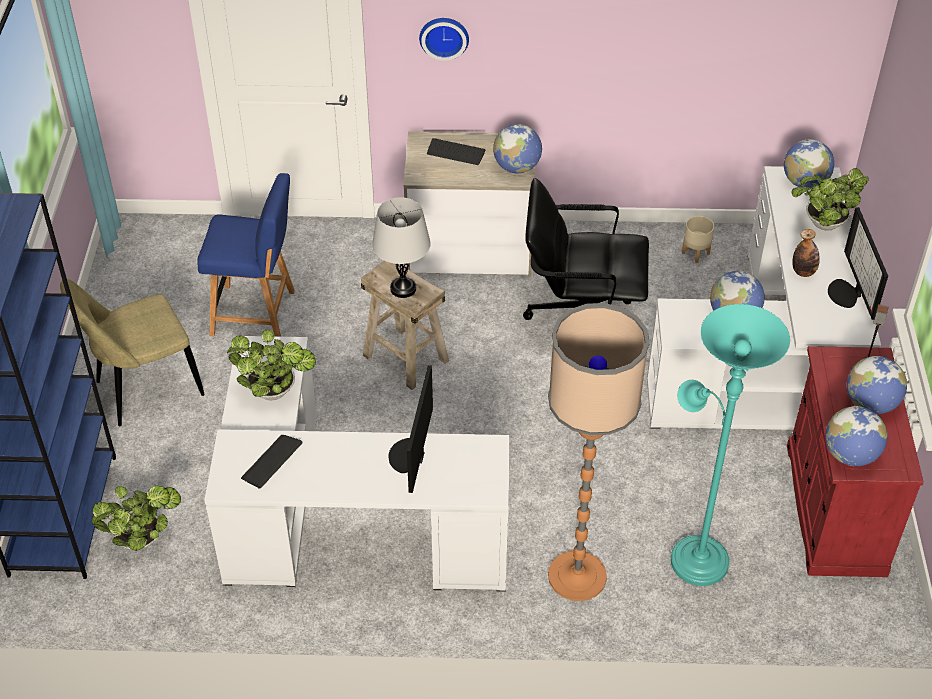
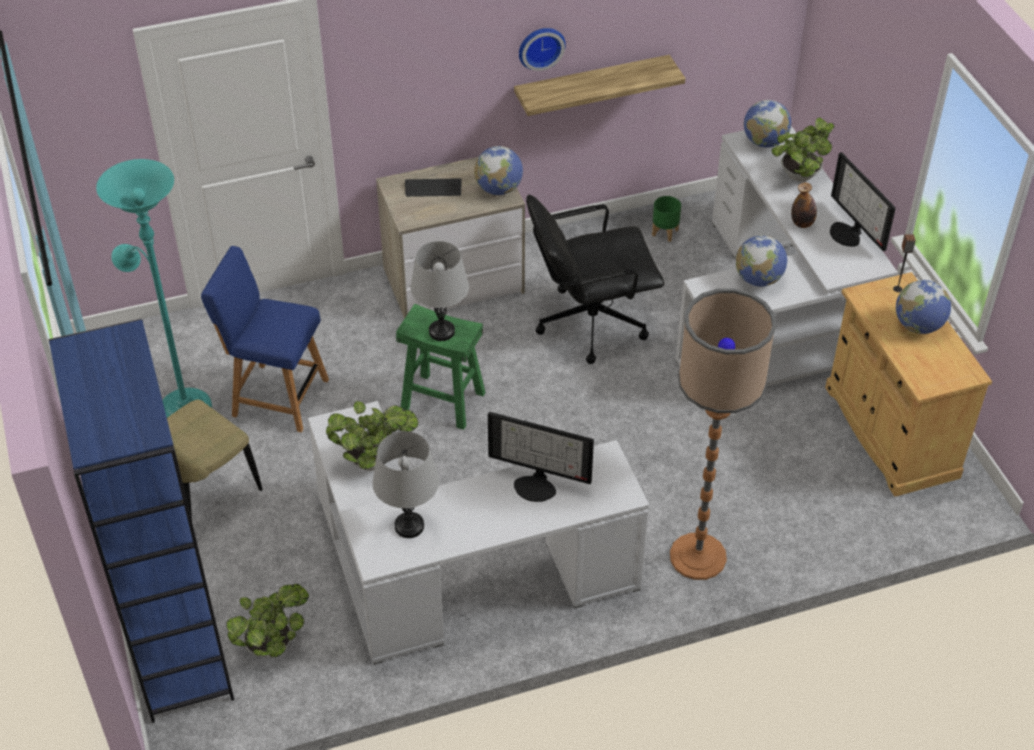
camera: 20 degrees left, 0 degrees up
blue chair [197,173,295,337] -> blue chair turned 150 degrees counterclockwise [201,246,329,432]
keyboard [241,435,303,489] -> grey table lamp [372,431,439,538]
beige stool [361,261,449,390] -> green stool [396,304,486,430]
monitor [389,365,433,493] -> monitor turned 60 degrees counterclockwise [488,412,594,502]
wall clock [419,18,469,61] -> wall clock moved to [519,28,566,71]
turquoise floor lamp [671,304,790,586] -> turquoise floor lamp moved to [96,159,212,418]
beige planter [682,216,714,263] -> green planter [652,196,681,242]
red cabinet [787,346,924,577] -> beige cabinet [825,272,992,497]
globe [825,406,888,466] -> none
none -> shelf [514,55,685,116]

